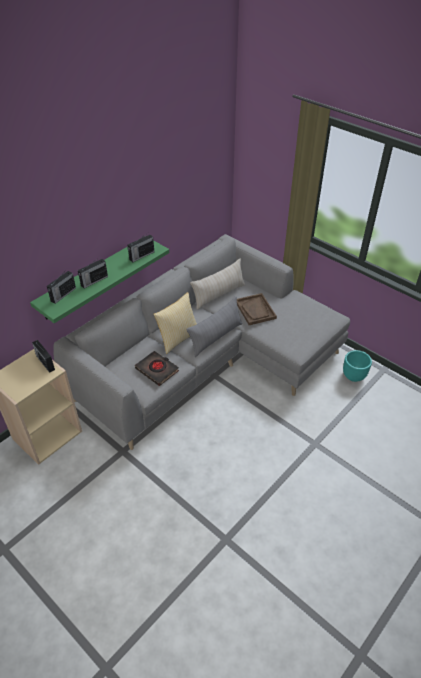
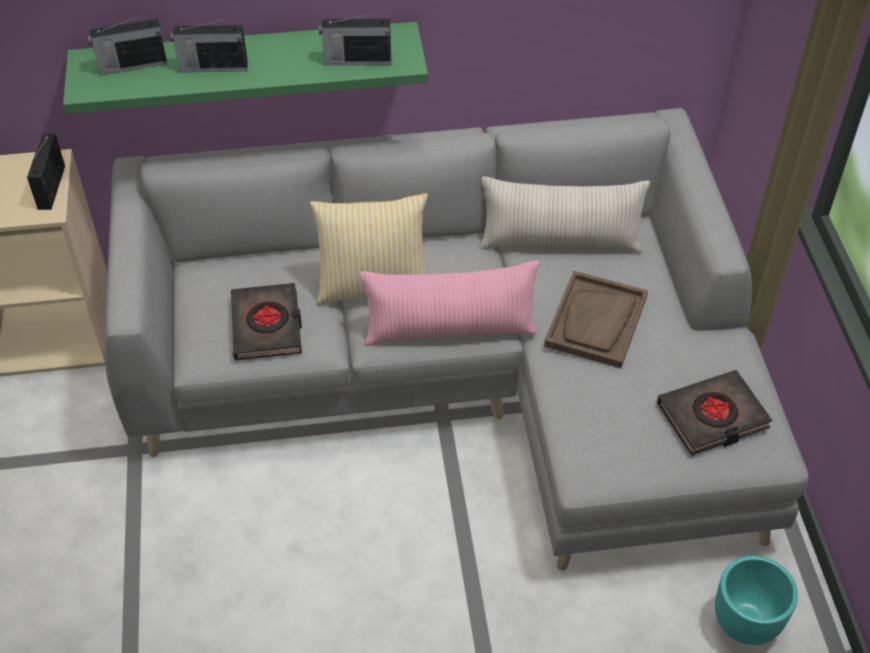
camera: 40 degrees right, 5 degrees up
grey pillow [186,296,243,357] -> pink pillow [360,261,539,346]
none -> black book [657,370,772,456]

